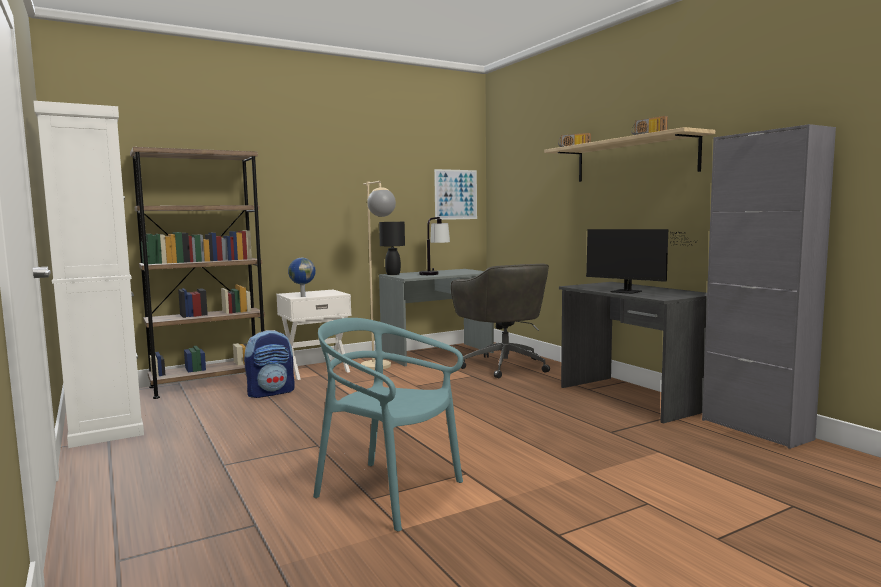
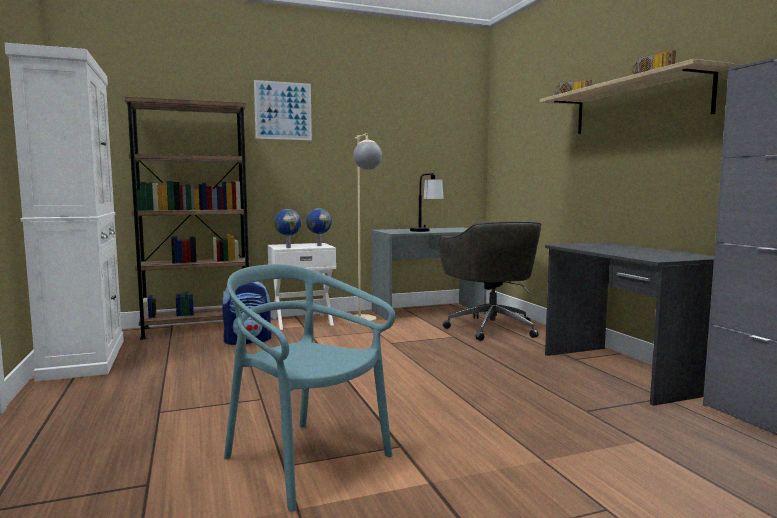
camera: 10 degrees right, 0 degrees up
black table lamp [379,222,405,275] -> none
picture [434,169,477,220] -> picture moved to [254,80,312,140]
monitor [586,229,698,294] -> none
none -> globe [306,208,332,246]

